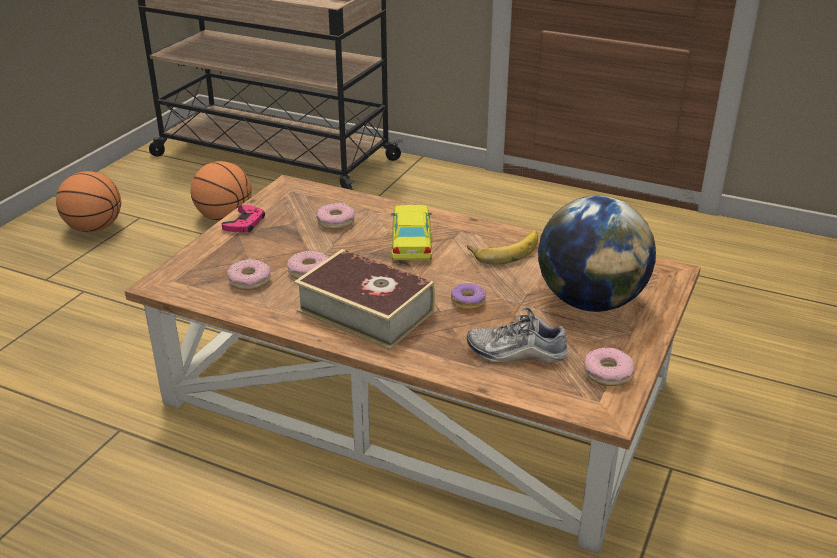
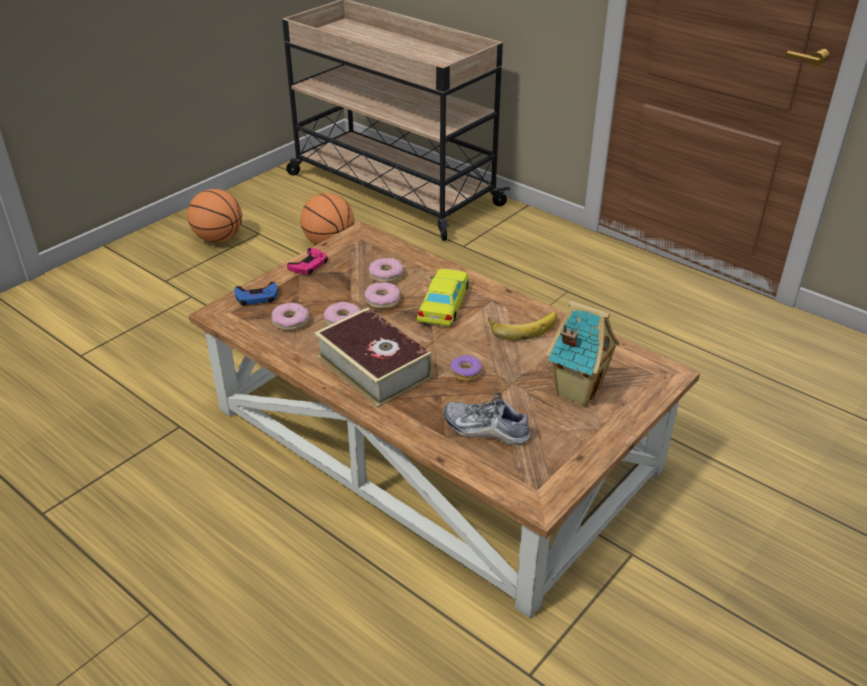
camera: 15 degrees right, 5 degrees up
globe [538,196,656,312] -> toy house [546,301,620,407]
donut [584,347,635,386] -> donut moved to [364,282,400,309]
none -> blue game controller [234,282,278,306]

